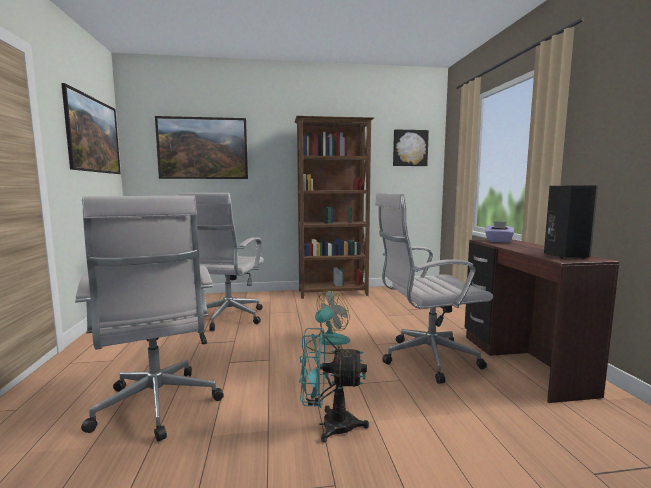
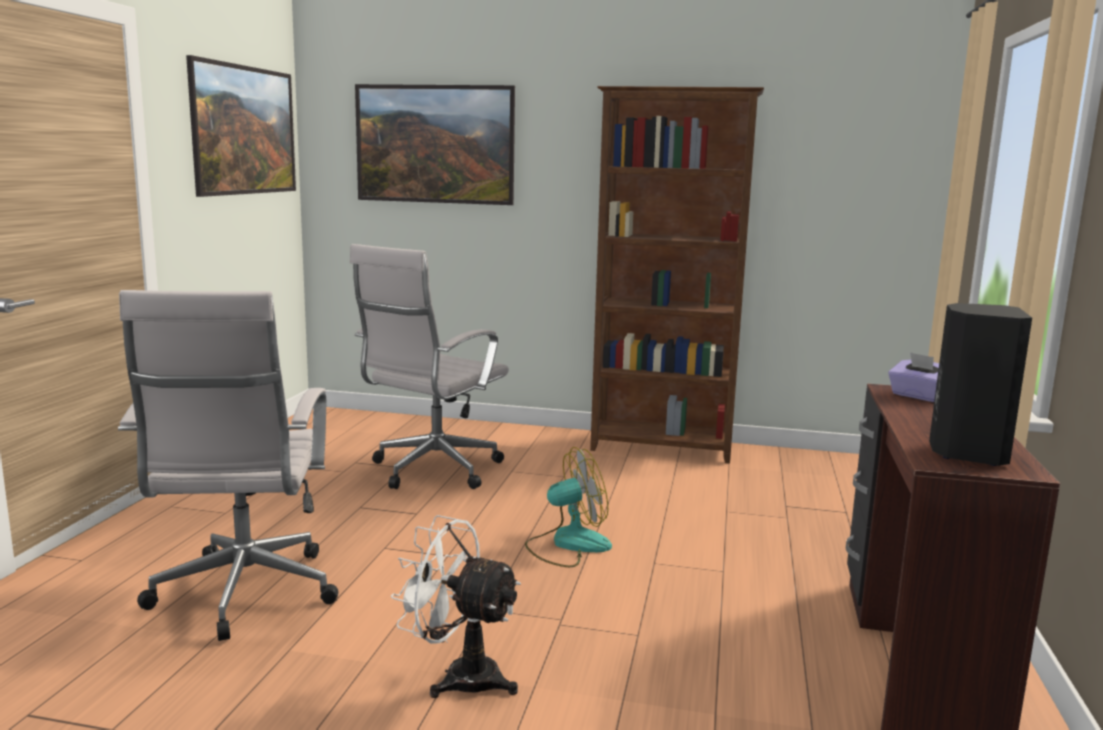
camera: 20 degrees right, 5 degrees up
turquoise fan [299,328,369,443] -> white fan [391,515,521,698]
white office chair [375,193,493,384] -> none
picture [393,129,429,166] -> none

